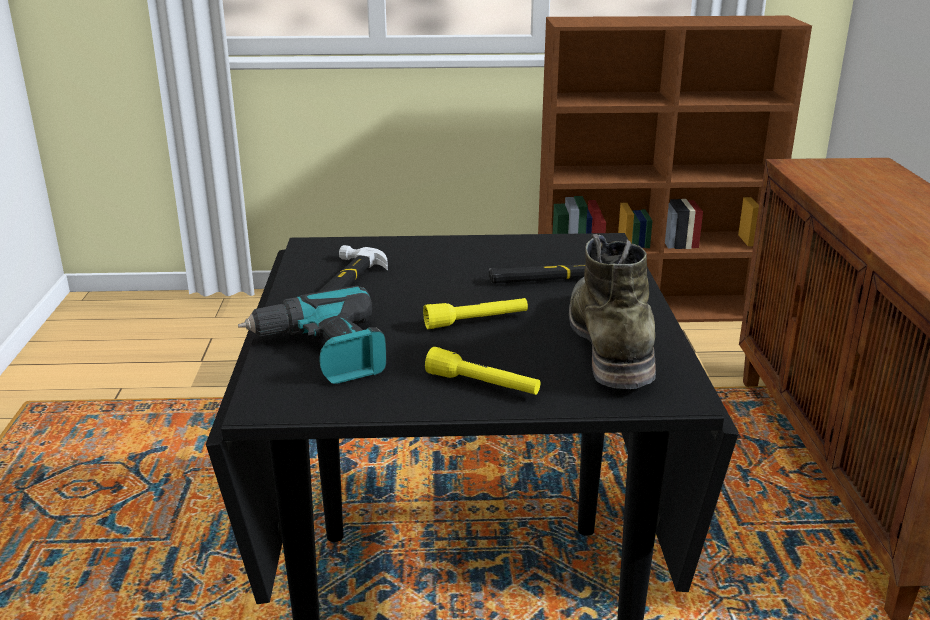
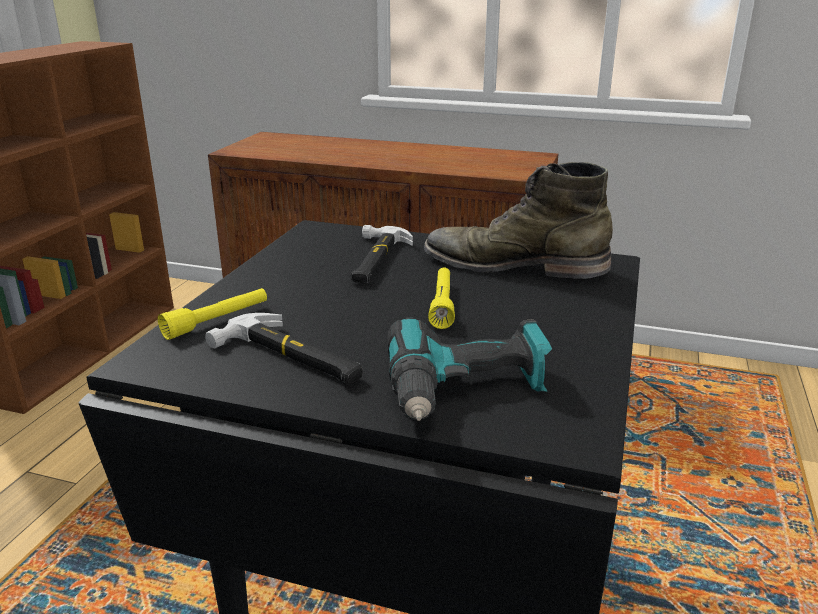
camera: 70 degrees left, 0 degrees up
yellow flashlight [425,347,540,395] -> yellow flashlight moved to [158,288,267,340]

